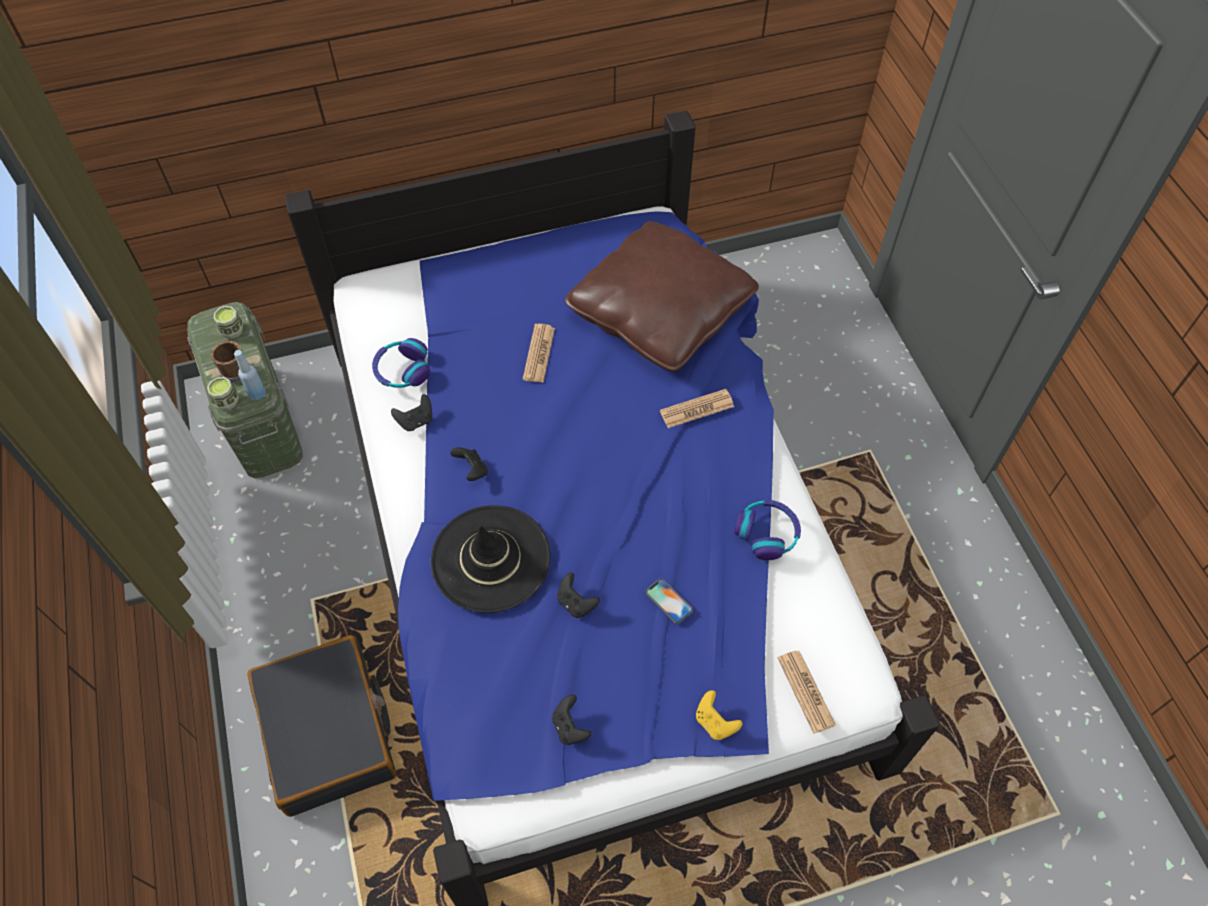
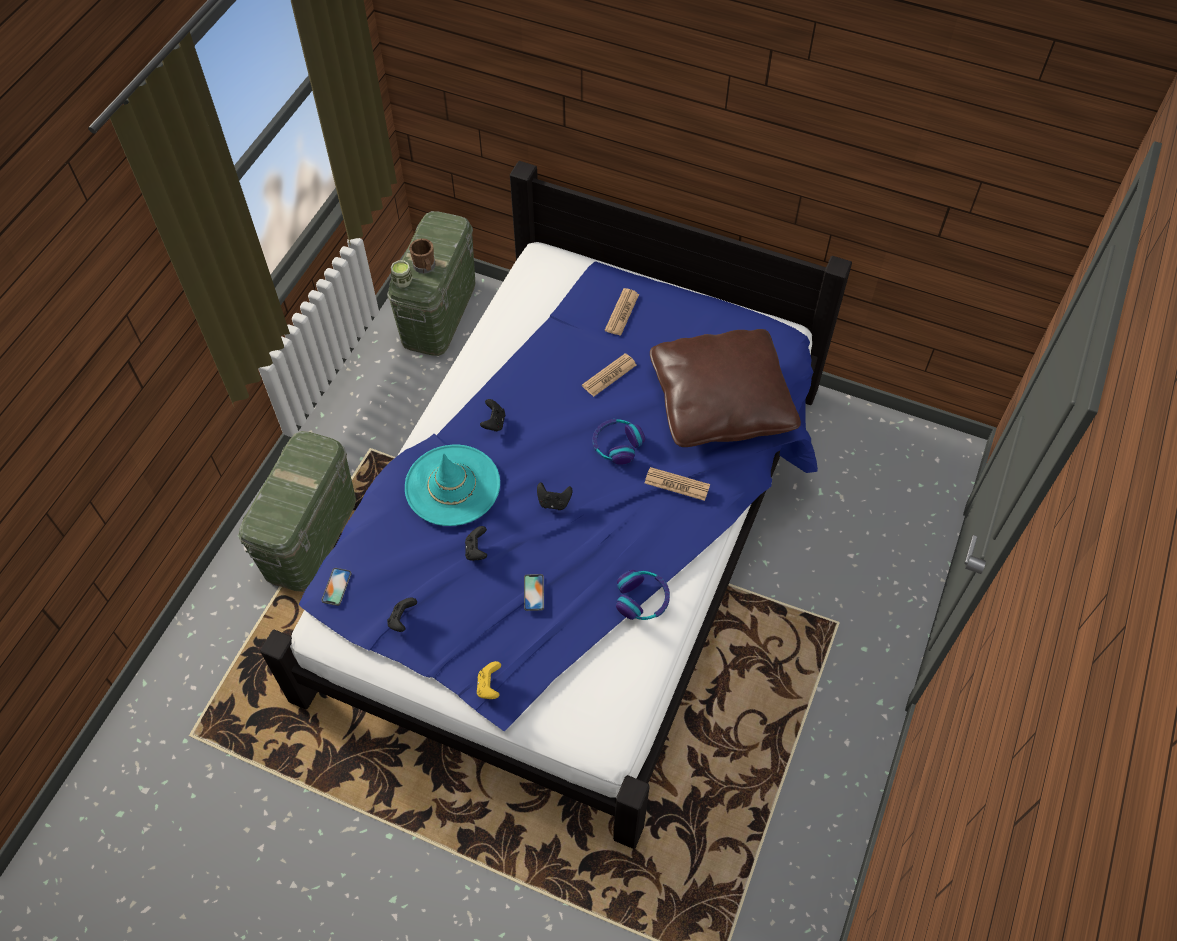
camera: 40 degrees right, 0 degrees up
cup [214,306,243,339] -> none
blue bottle [234,350,266,400] -> none
black suitcase [247,635,396,817] -> green storage box [238,431,356,592]
headphones [372,338,430,388] -> headphones moved to [592,419,645,465]
black game controller [391,394,432,431] -> black game controller moved to [537,482,573,510]
black hat [431,505,551,613] -> turquoise hat [405,445,500,526]
newspaper [778,651,836,734] -> newspaper moved to [605,288,639,336]
none -> phone [321,568,352,606]

